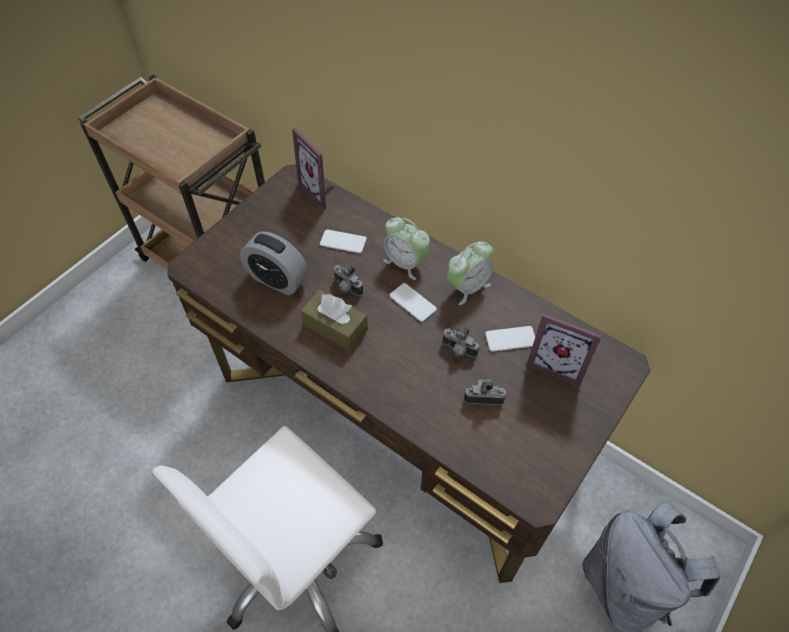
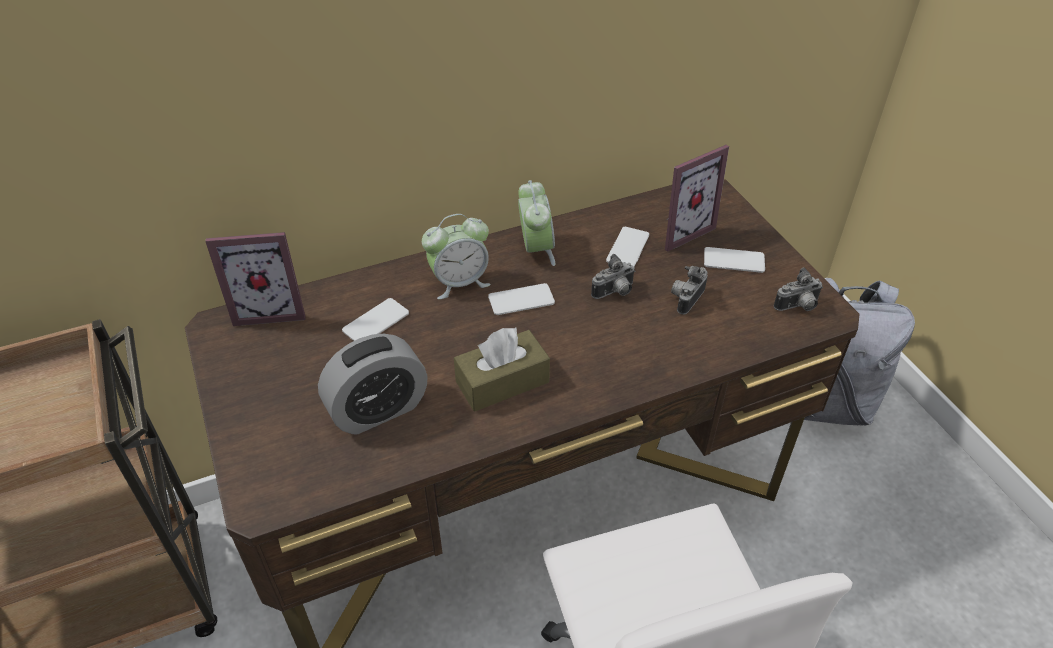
camera: 60 degrees left, 10 degrees down
camera [333,265,363,296] -> camera moved to [774,267,822,311]
none -> phone [704,247,765,273]

